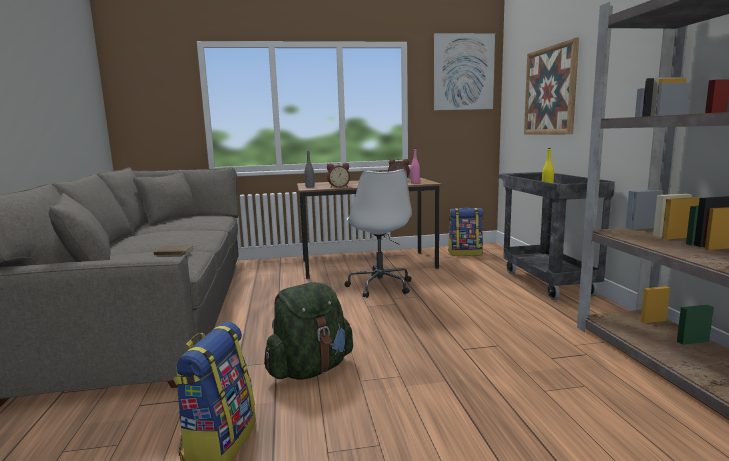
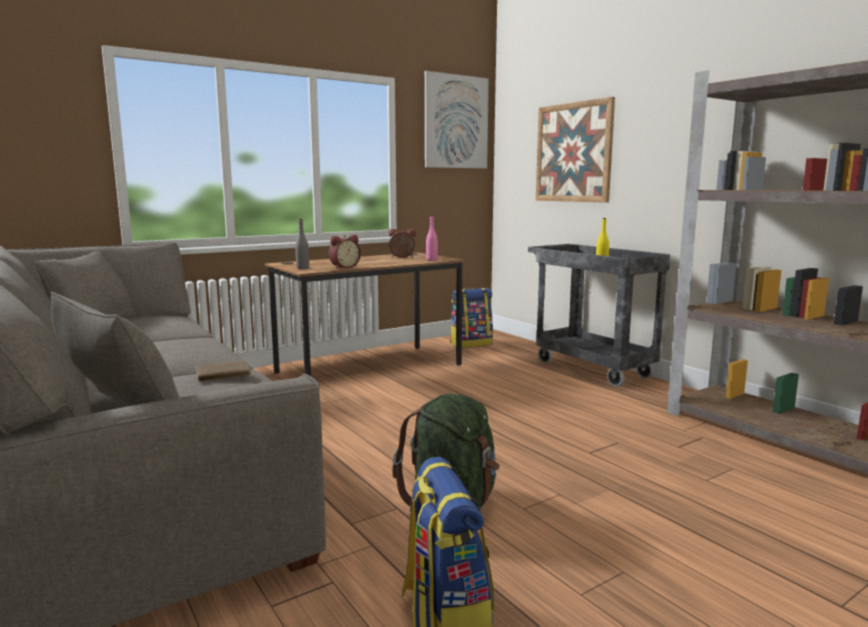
camera: 25 degrees left, 0 degrees up
white office chair [344,169,412,298] -> none

